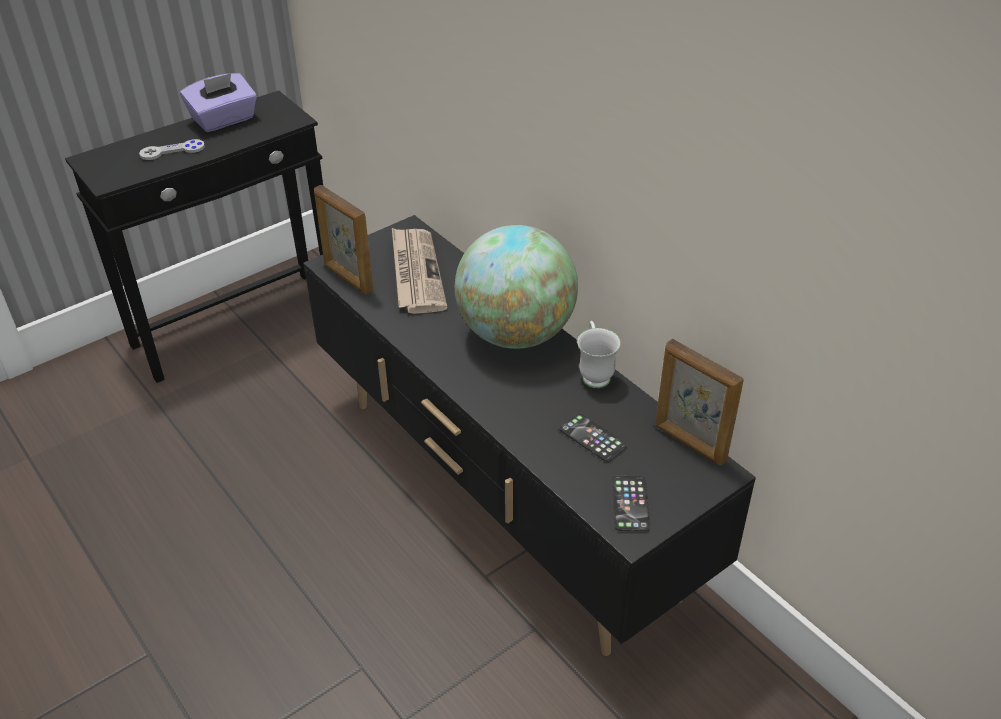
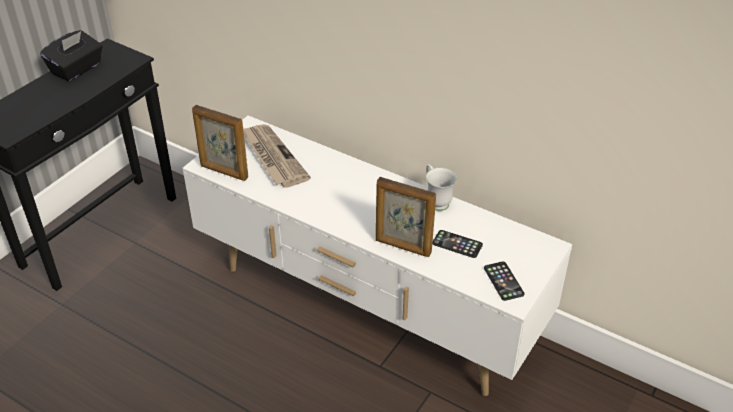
camera: 20 degrees left, 0 degrees up
grey game controller [139,139,205,160] -> none
purple tissue box [180,73,257,132] -> black tissue box [40,30,103,81]
black tv stand [303,215,756,656] -> white tv stand [183,116,572,396]
globe [455,225,578,349] -> none
picture frame [655,339,744,466] -> picture frame moved to [376,177,436,257]

